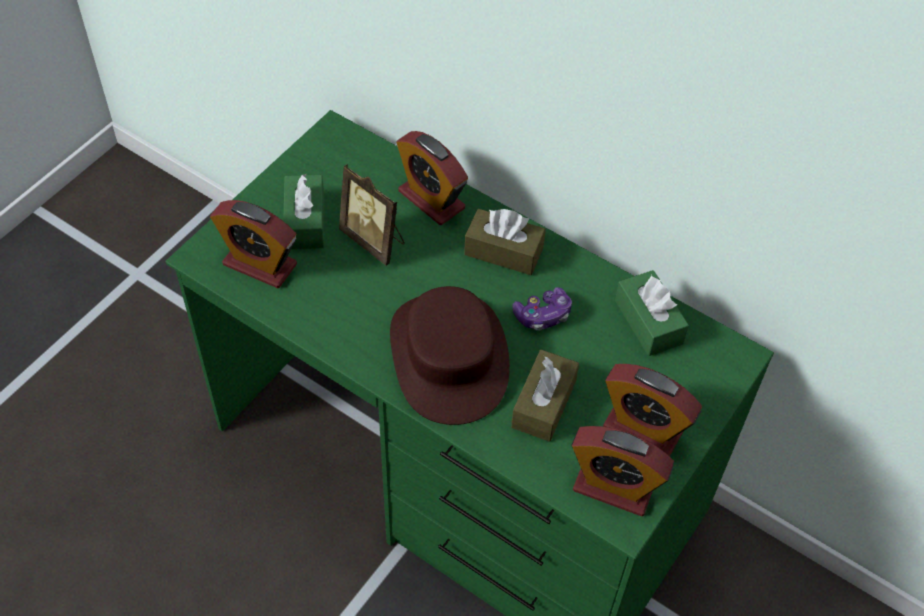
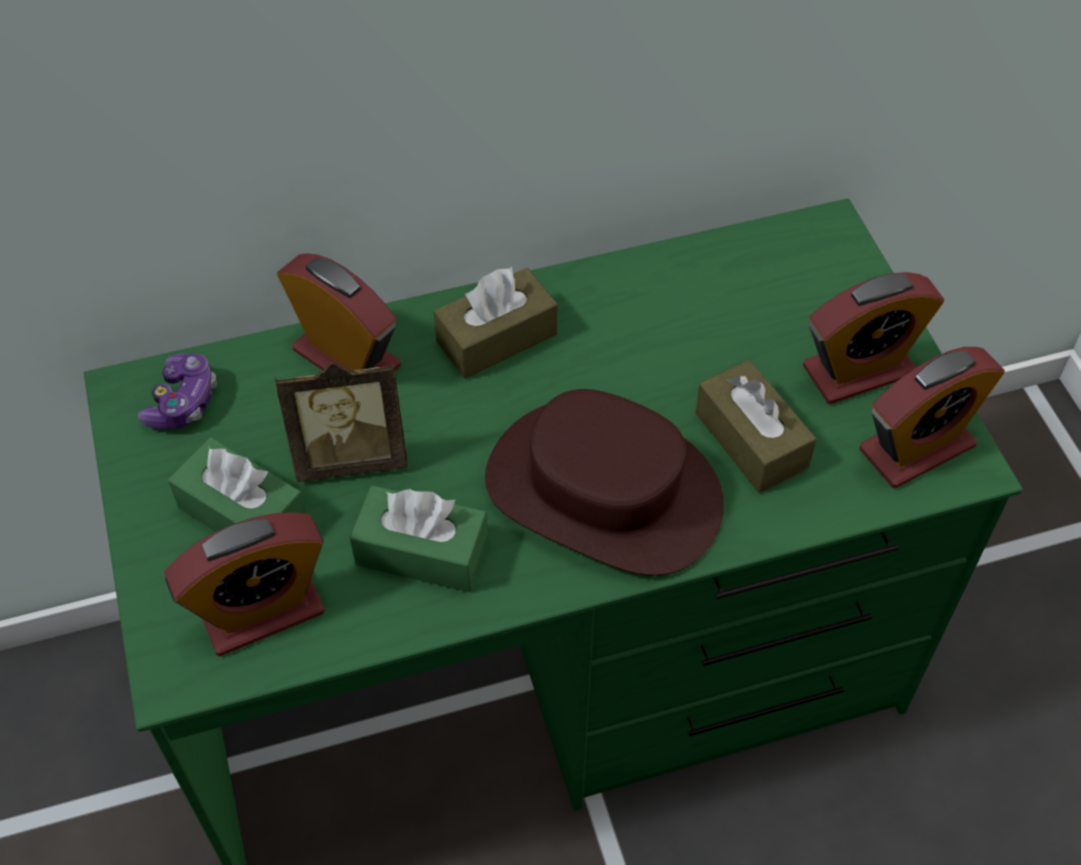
camera: 50 degrees left, 0 degrees up
alarm clock [396,131,468,225] -> alarm clock turned 135 degrees counterclockwise [277,253,401,371]
game controller [512,287,572,331] -> game controller moved to [138,353,217,429]
green tissue box [615,270,689,356] -> green tissue box moved to [350,485,488,592]

